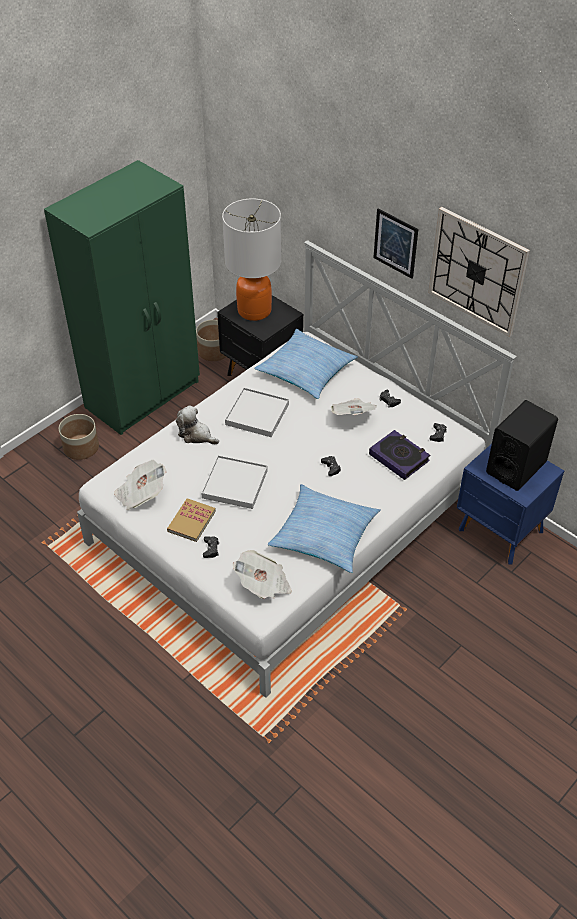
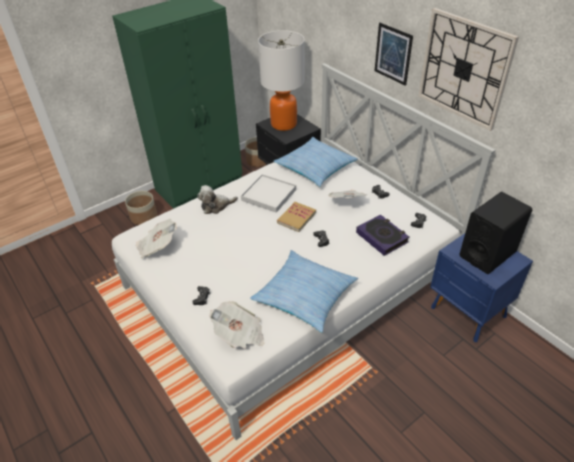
camera: 10 degrees right, 5 degrees down
book [167,498,216,542] -> book moved to [277,202,316,232]
plush toy [176,406,219,444] -> plush toy turned 60 degrees counterclockwise [197,185,238,214]
white tray [201,455,268,509] -> none

